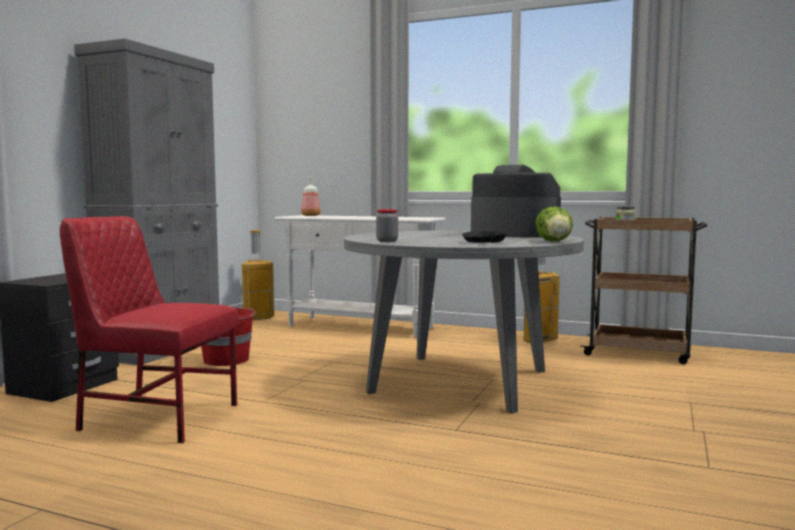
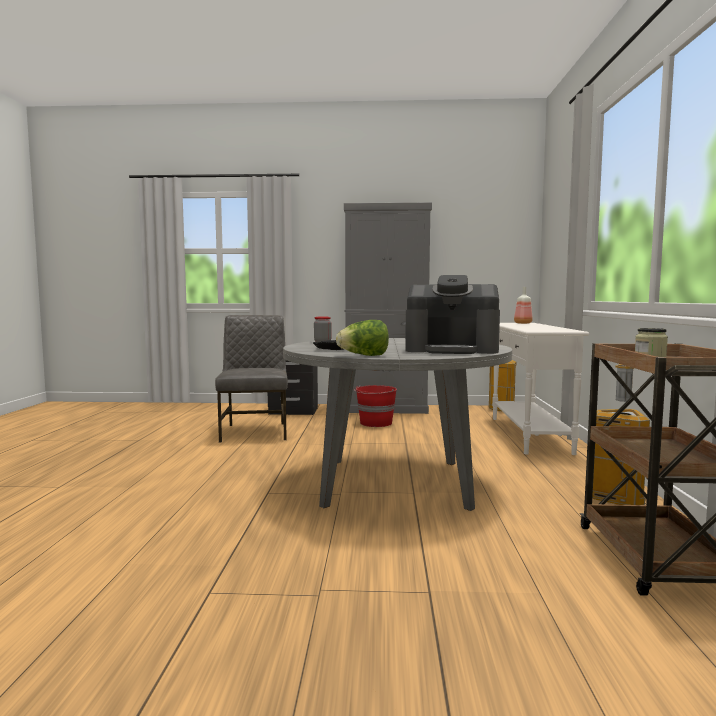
camera: 70 degrees right, 0 degrees up
red chair [60,216,239,443] -> grey chair [215,315,288,443]
coffee machine [471,165,561,238] -> coffee machine turned 90 degrees clockwise [405,275,500,354]

